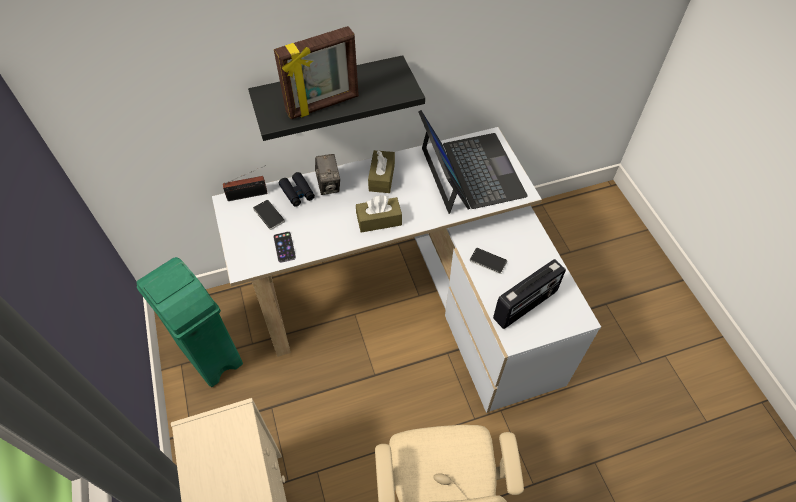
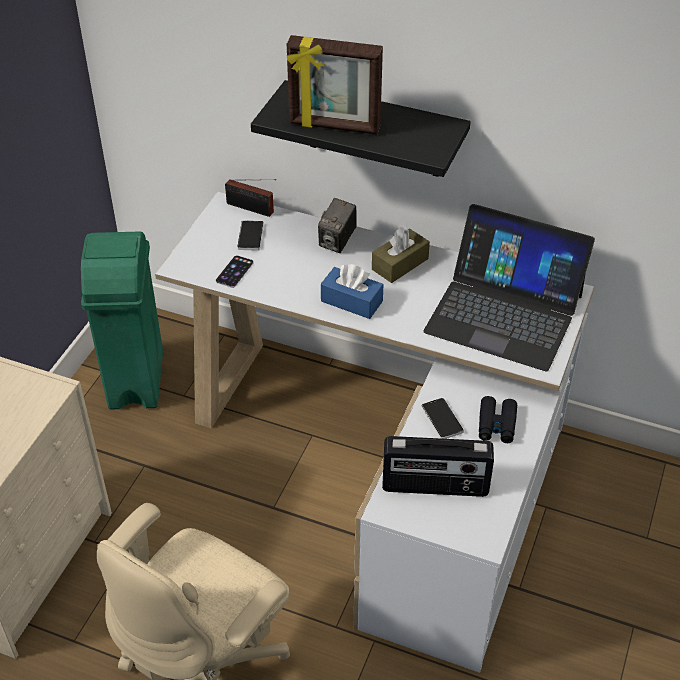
camera: 40 degrees right, 10 degrees down
black binoculars [279,172,315,207] -> black binoculars moved to [479,396,517,443]
brown tissue box [356,195,402,233] -> blue tissue box [321,264,384,319]
laptop [418,110,528,214] -> laptop turned 90 degrees clockwise [423,204,595,371]

